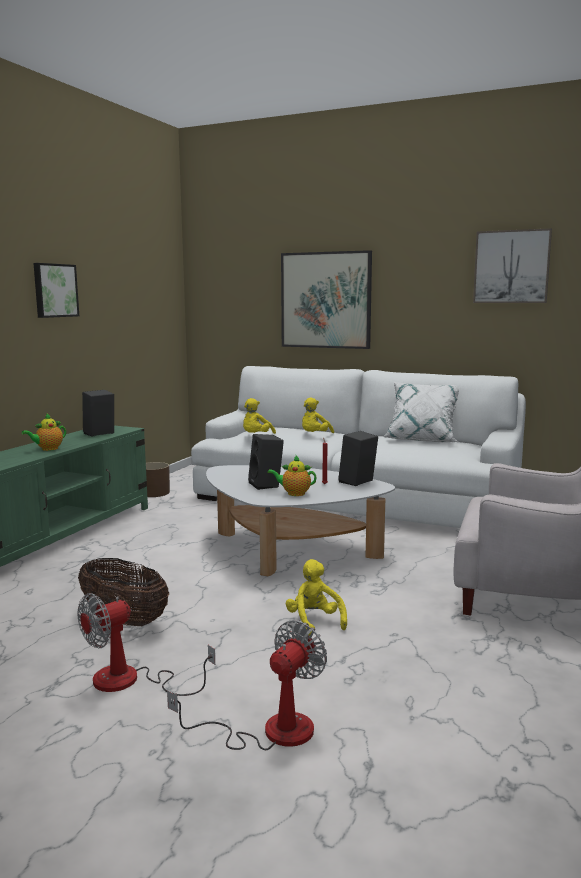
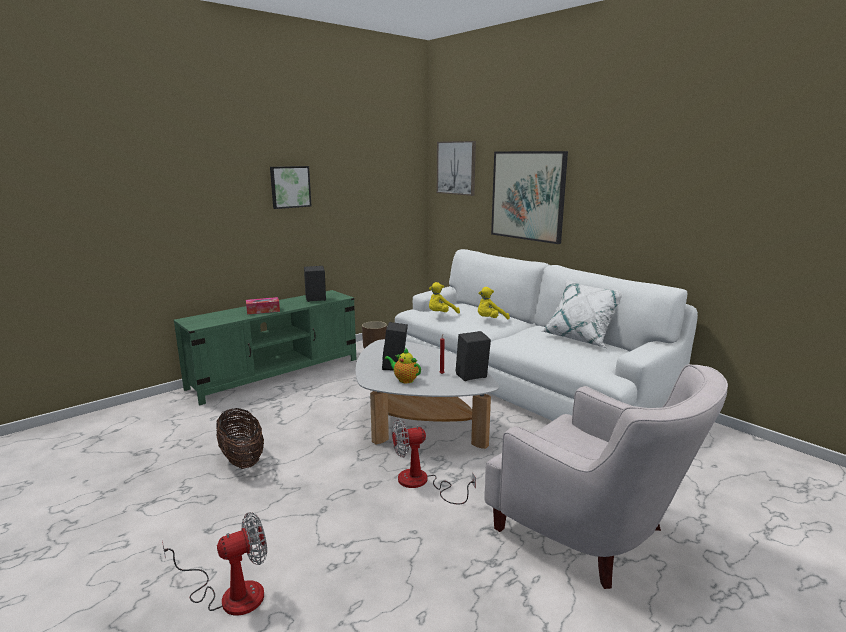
camera: 25 degrees right, 5 degrees up
teapot [22,413,66,451] -> tissue box [246,297,280,314]
fan [77,593,215,696] -> fan moved to [392,419,476,505]
yellow plush toy [286,559,347,636] -> none
picture [473,228,552,303] -> picture moved to [437,141,476,196]

